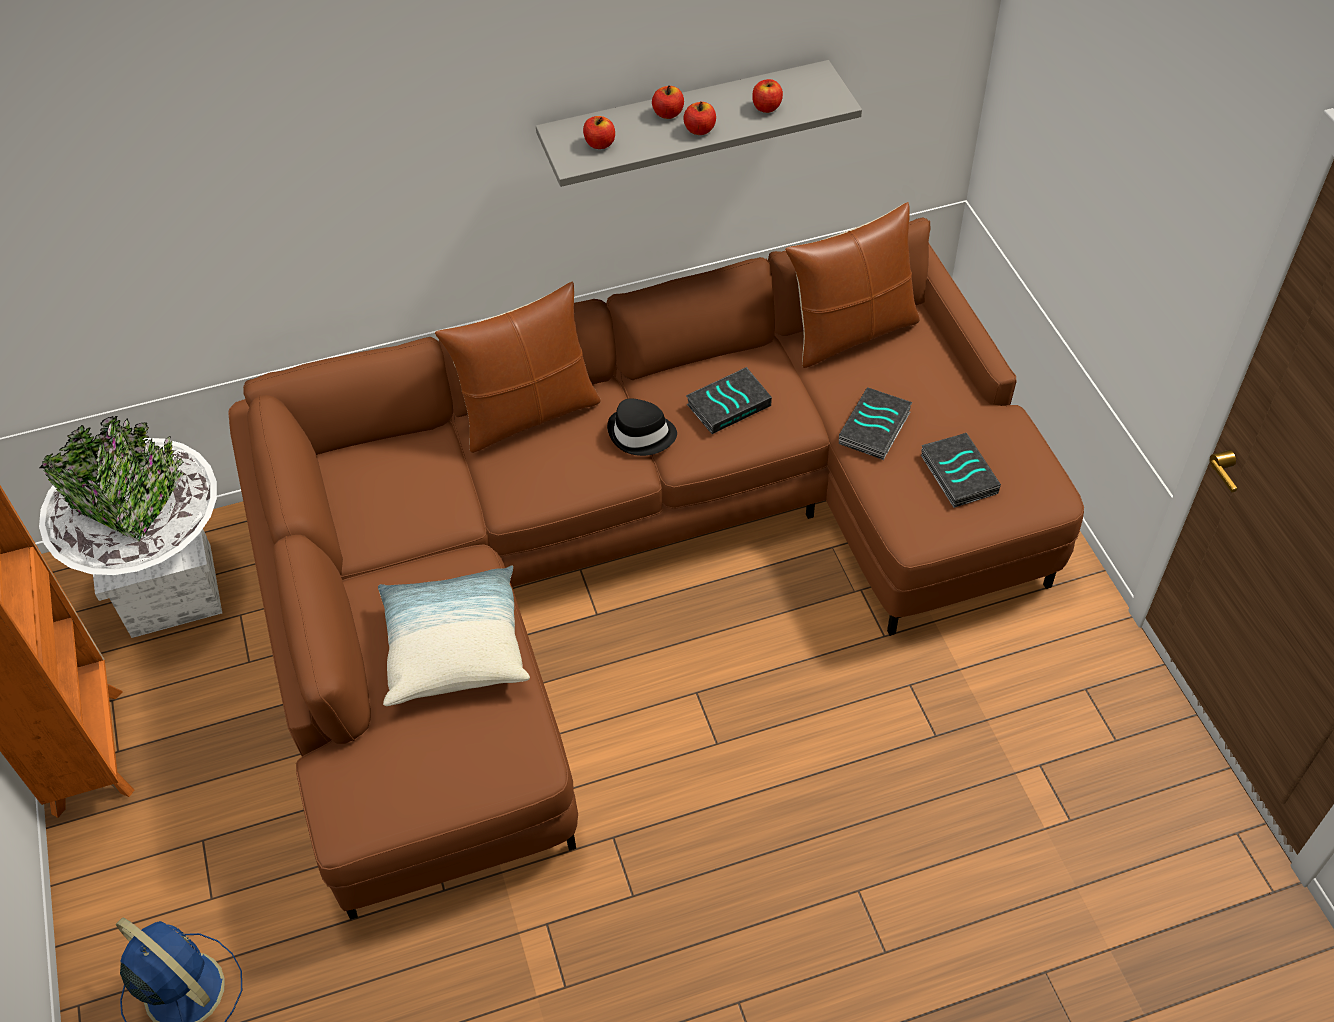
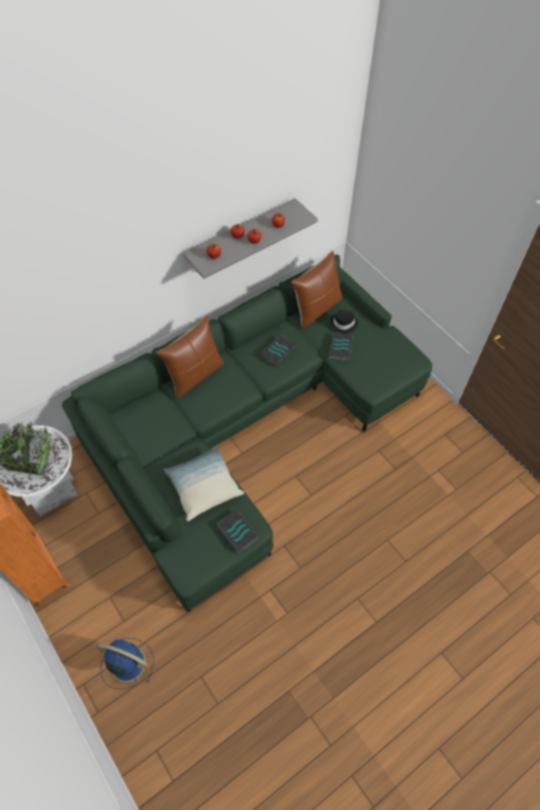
camera: 20 degrees left, 5 degrees up
brown sofa [228,217,1084,919] -> green sofa [62,254,432,612]
black hat [607,398,677,456] -> black hat moved to [331,310,358,333]
book [921,433,1001,508] -> book moved to [217,510,258,553]

